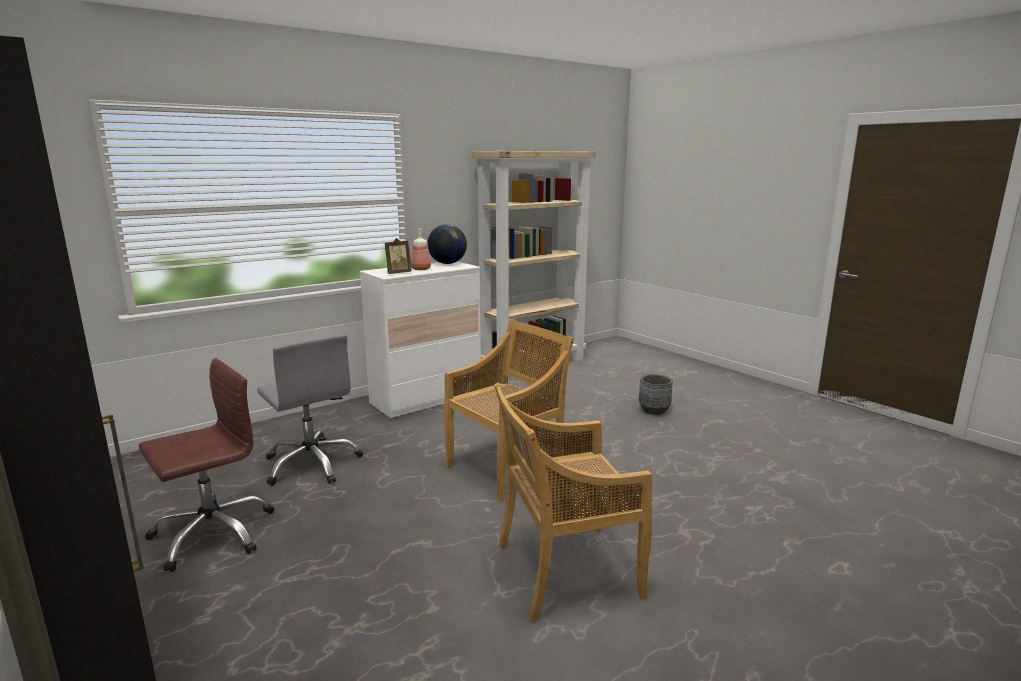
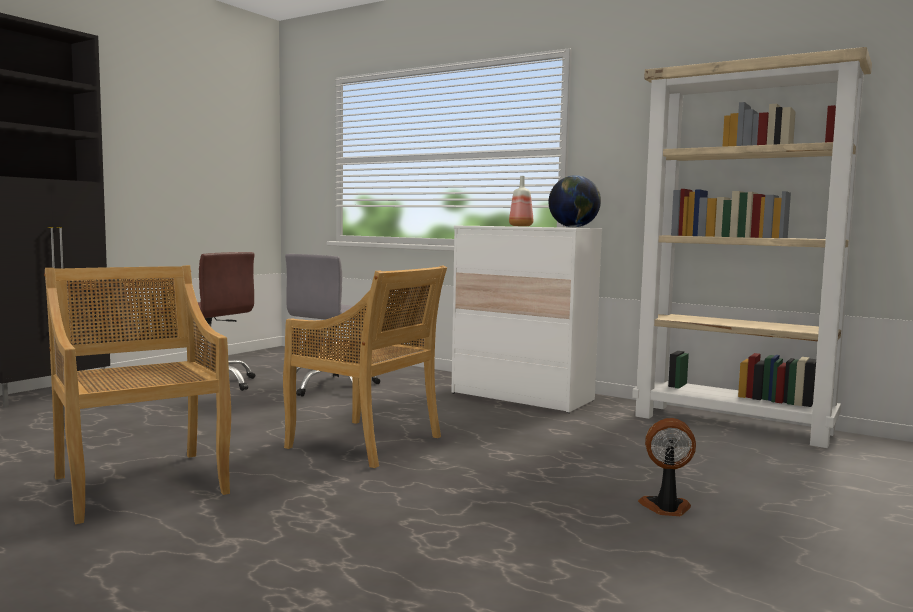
camera: 70 degrees right, 10 degrees down
picture frame [385,238,412,274] -> none
grey planter [639,374,673,415] -> fan [638,418,696,516]

